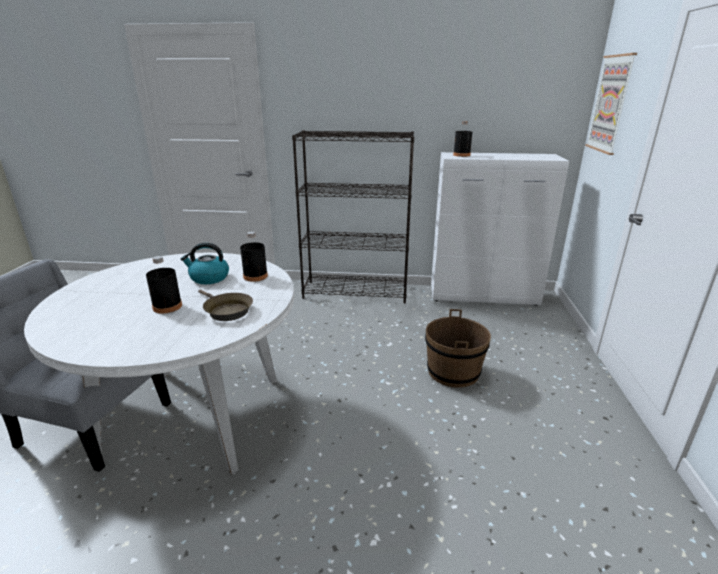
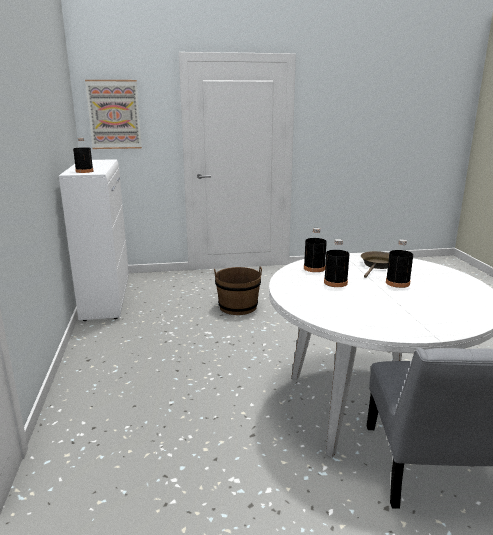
camera: 105 degrees left, 5 degrees down
kettle [181,243,229,284] -> black bottle [324,239,349,287]
black bookcase [292,130,414,303] -> none

